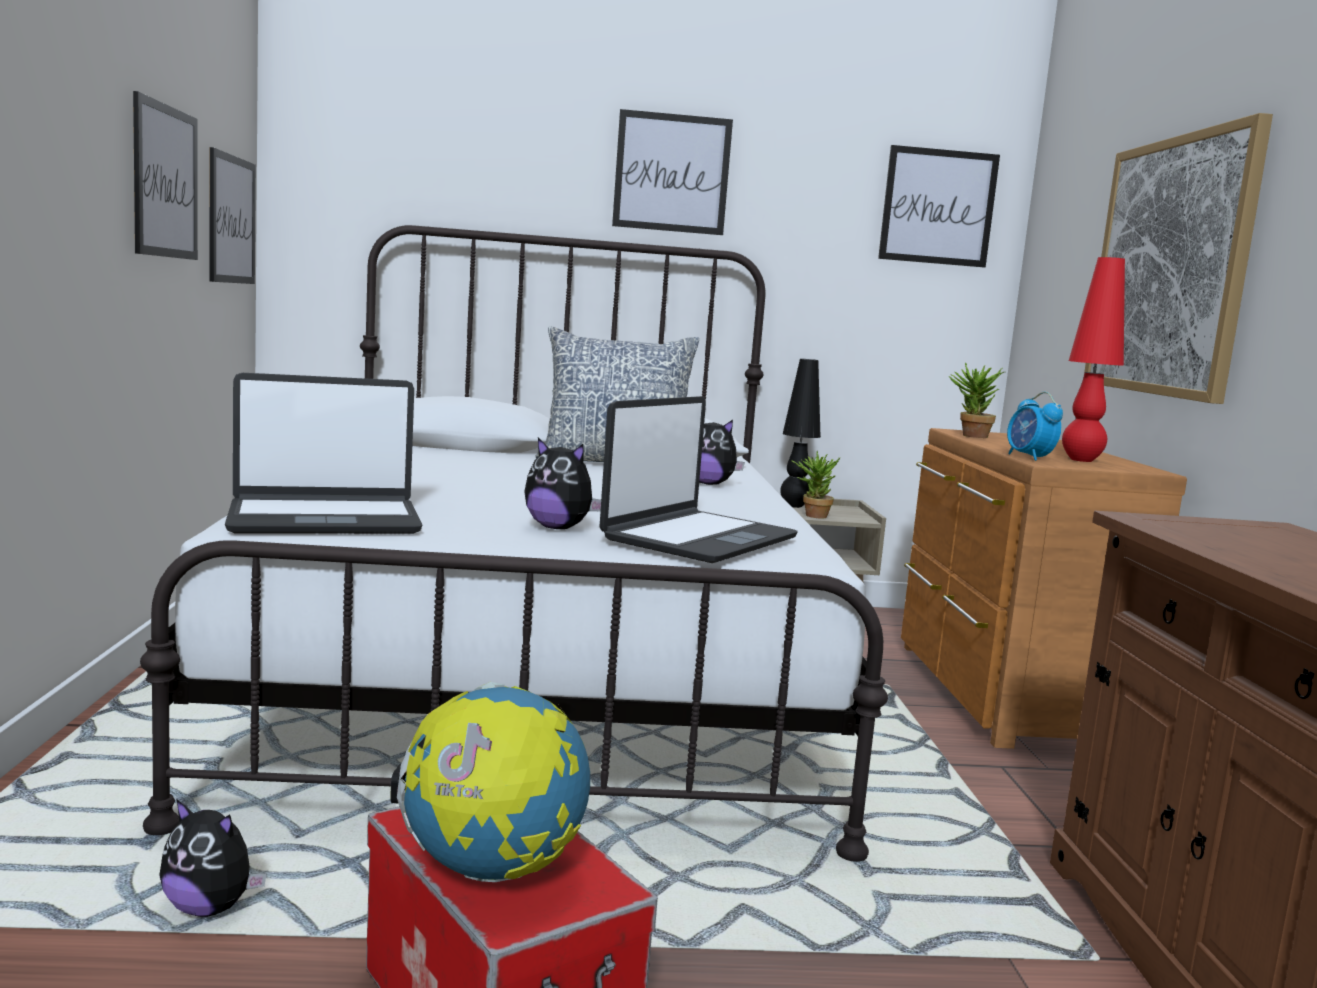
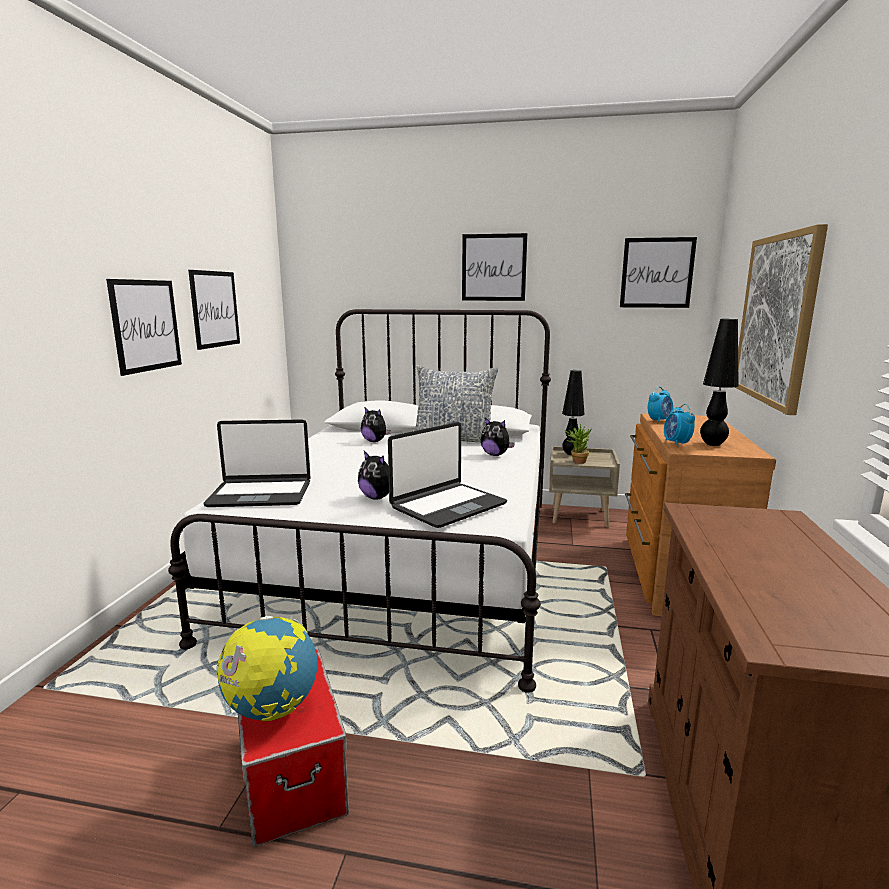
camera: 15 degrees right, 5 degrees up
plush toy [159,799,266,917] -> plush toy moved to [361,408,391,442]
picture [210,147,256,284] -> picture moved to [106,279,182,376]
potted plant [948,363,1004,438] -> alarm clock [648,386,673,423]
red table lamp [1062,257,1125,462] -> black table lamp [700,319,739,446]

